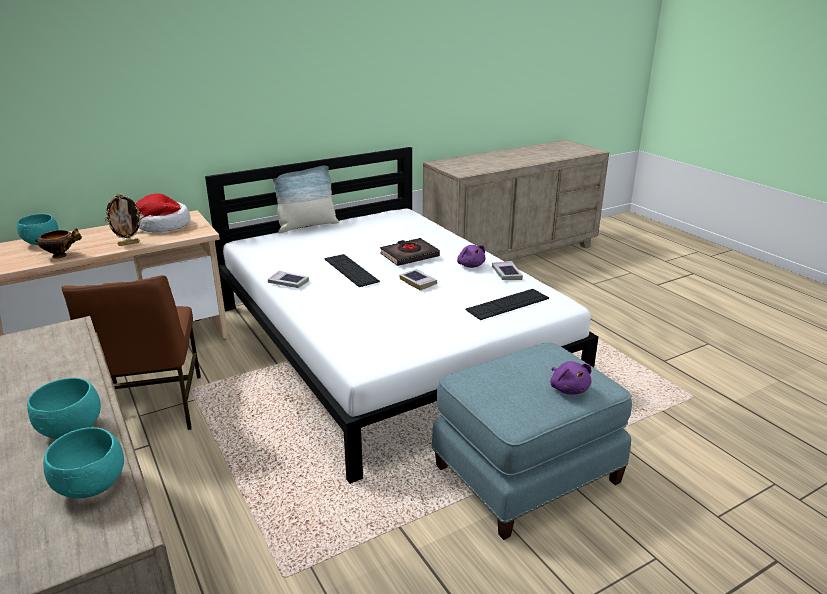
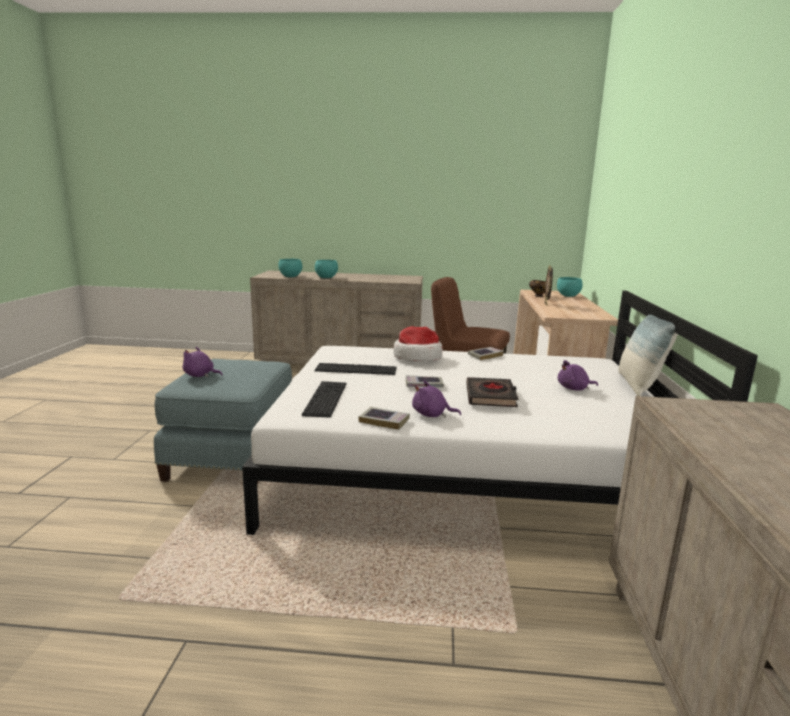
camera: 125 degrees right, 10 degrees down
hat [136,193,191,232] -> hat moved to [393,326,442,361]
keyboard [325,254,380,287] -> keyboard moved to [314,363,397,375]
none -> purple plush toy [558,360,598,390]

